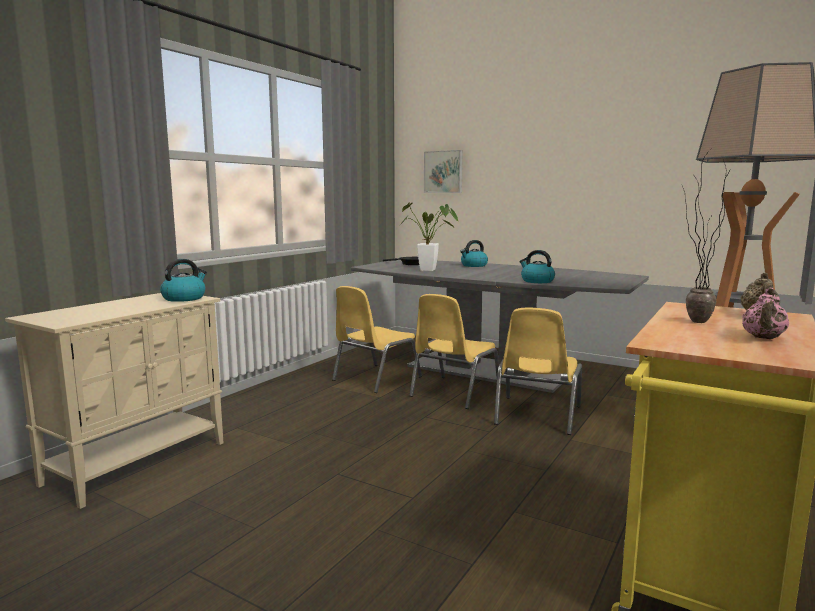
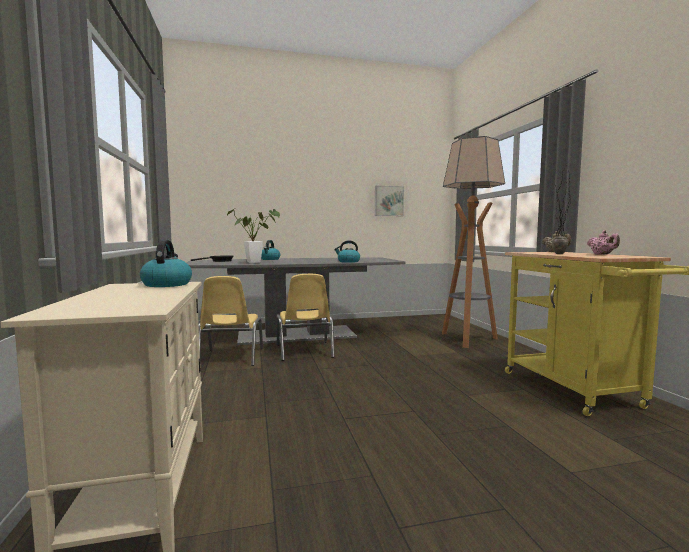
camera: 45 degrees left, 5 degrees down
picture [424,150,463,193] -> picture moved to [375,186,404,216]
yellow chair [494,308,582,435] -> none

